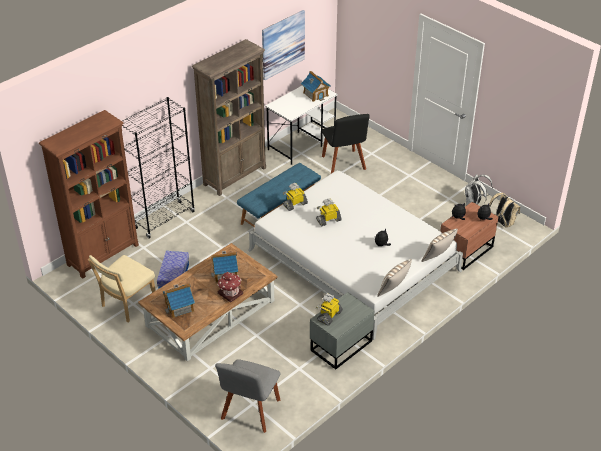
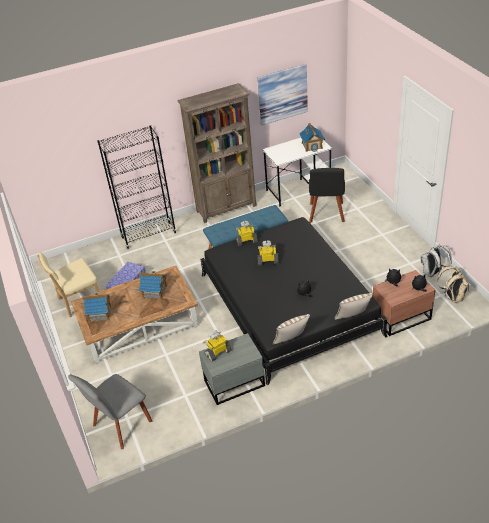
camera: 25 degrees right, 0 degrees up
brown bookcase [39,110,139,279] -> none
toy house [217,272,243,302] -> none
white bed [248,170,463,340] -> black bed [200,217,388,385]

